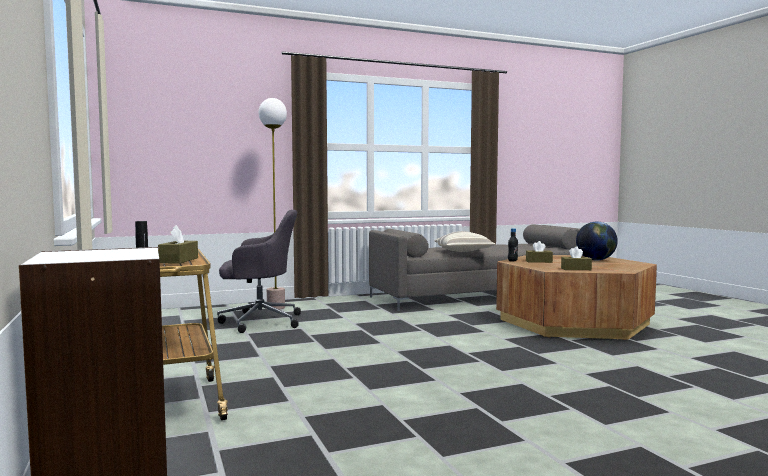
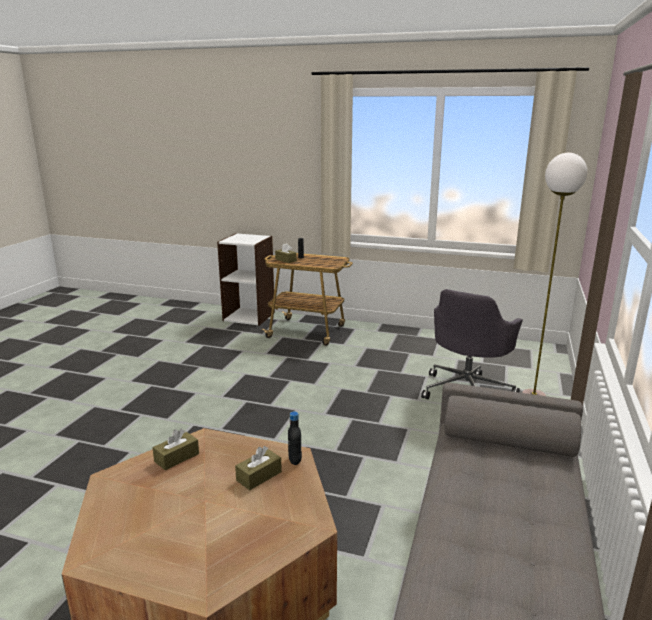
camera: 130 degrees right, 15 degrees up
pillow [435,231,496,252] -> none
globe [576,222,618,260] -> none

